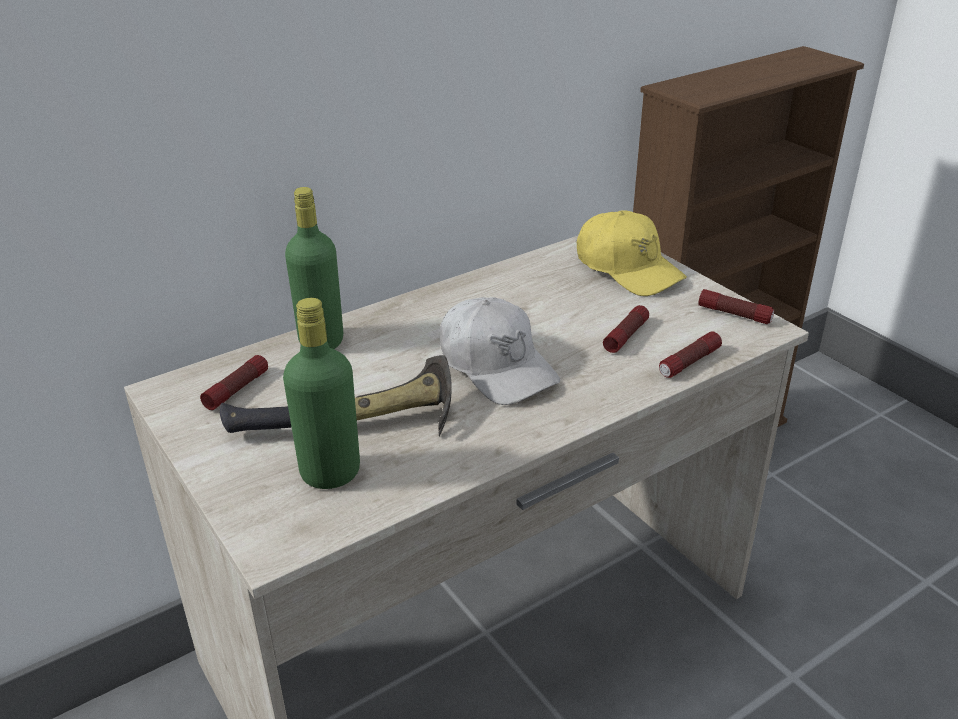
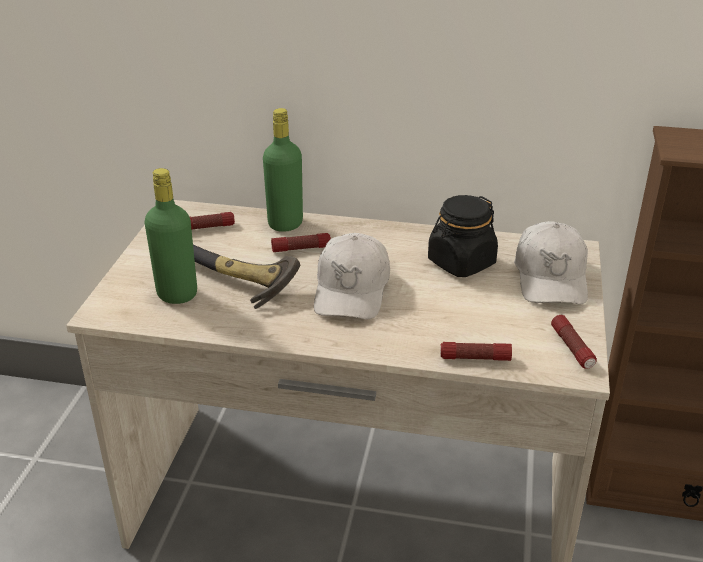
camera: 45 degrees right, 0 degrees up
yellow cap [577,210,687,296] -> white cap [514,221,588,304]
flashlight [603,305,649,353] -> flashlight moved to [271,233,331,252]
none -> black jar [428,195,498,277]

